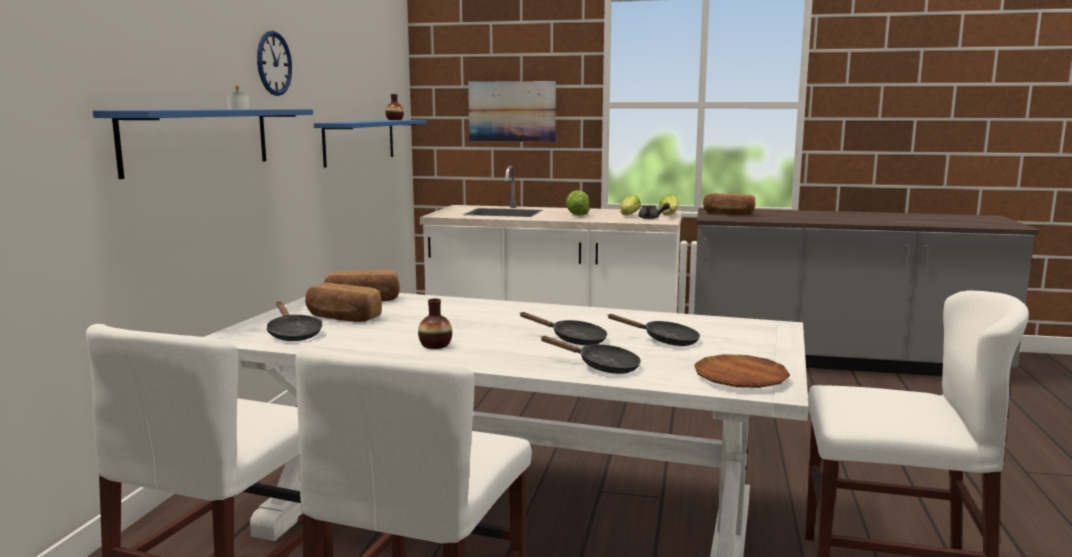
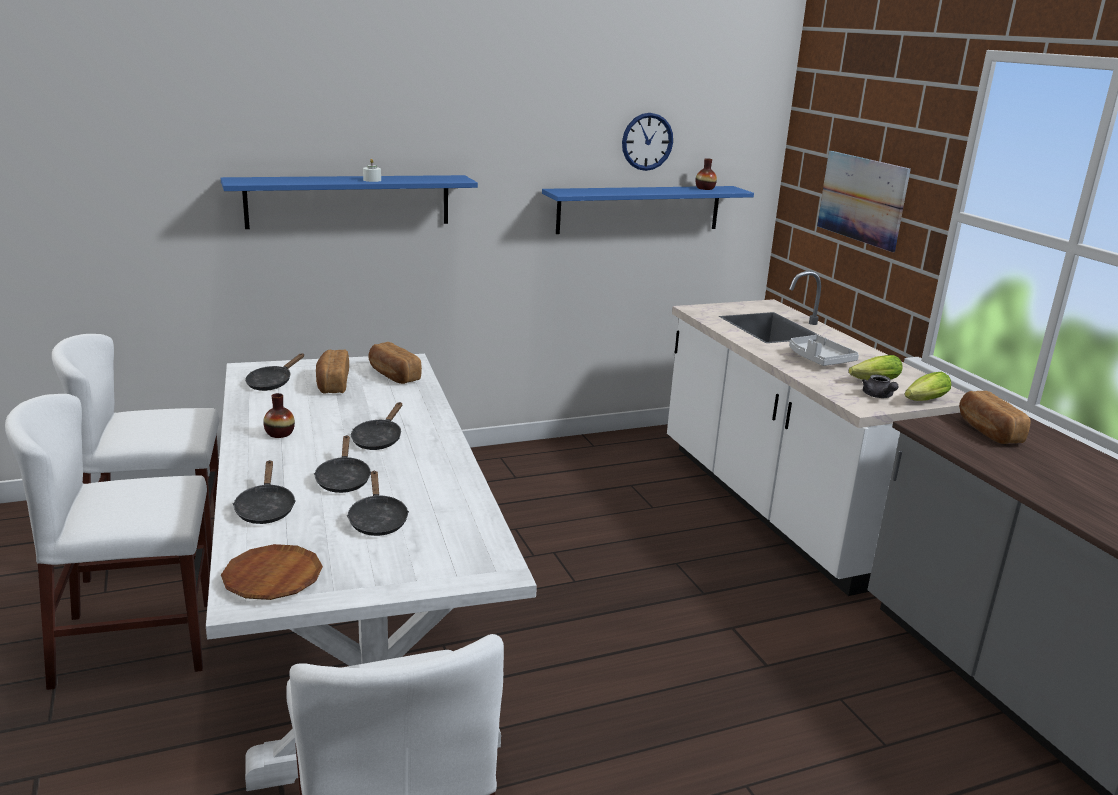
camera: 55 degrees right, 10 degrees up
wall clock [257,31,292,96] -> wall clock moved to [622,113,673,171]
lettuce [566,190,590,216] -> grey tray [789,335,859,366]
none -> black frying pan [351,402,402,450]

